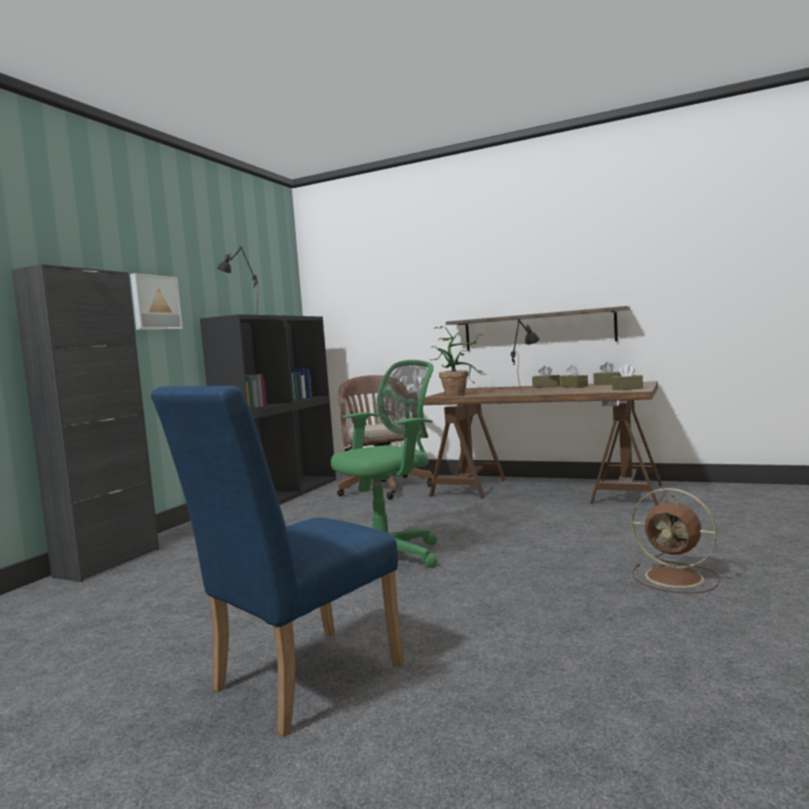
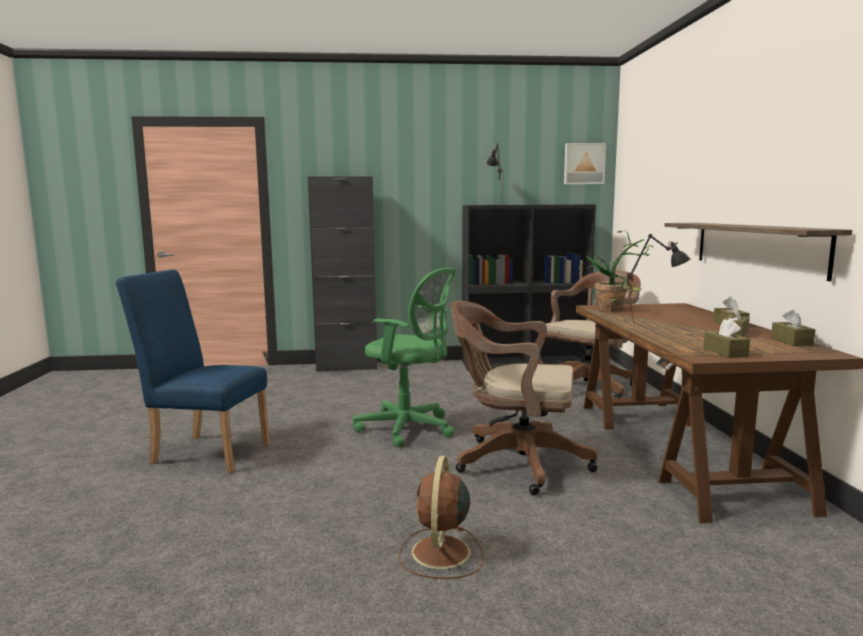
camera: 60 degrees right, 5 degrees up
picture [130,273,183,330] -> picture moved to [564,143,606,184]
none -> brown office chair [450,301,598,495]

